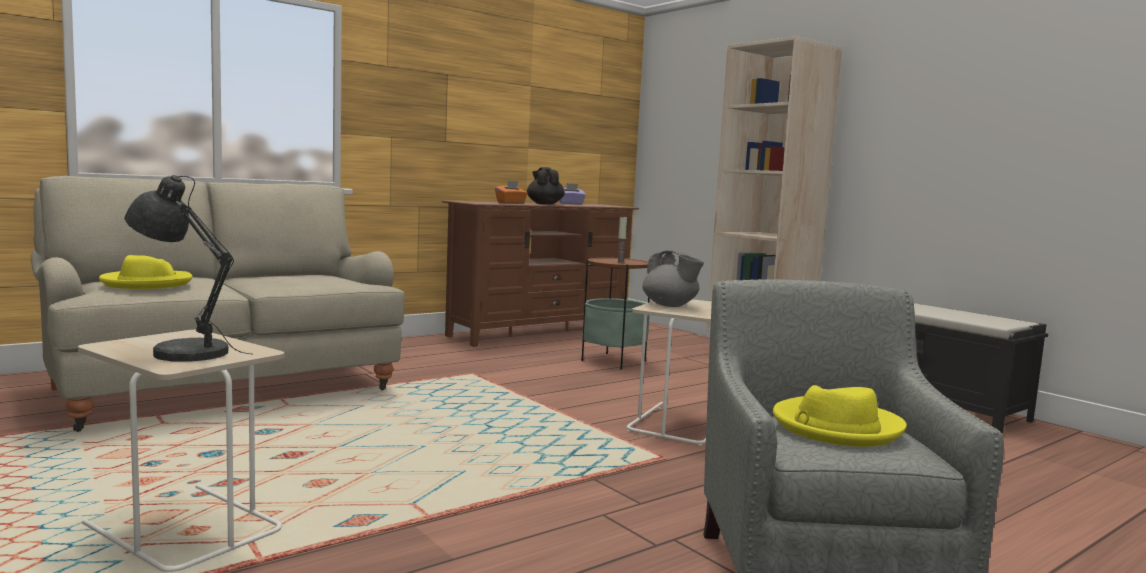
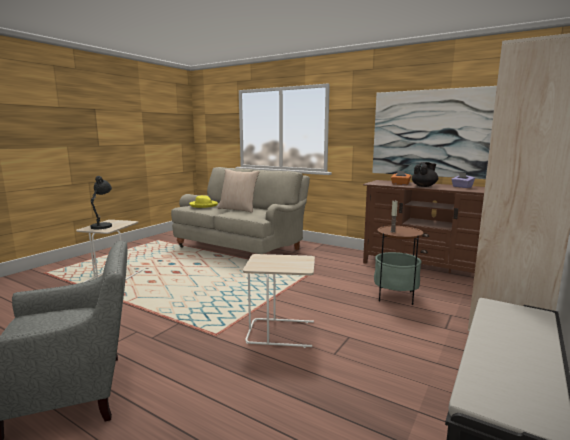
camera: 70 degrees right, 5 degrees up
grey teapot [642,250,704,307] -> none
yellow hat [773,385,907,447] -> none
none -> beige pillow [218,169,260,213]
none -> picture [372,86,497,179]

